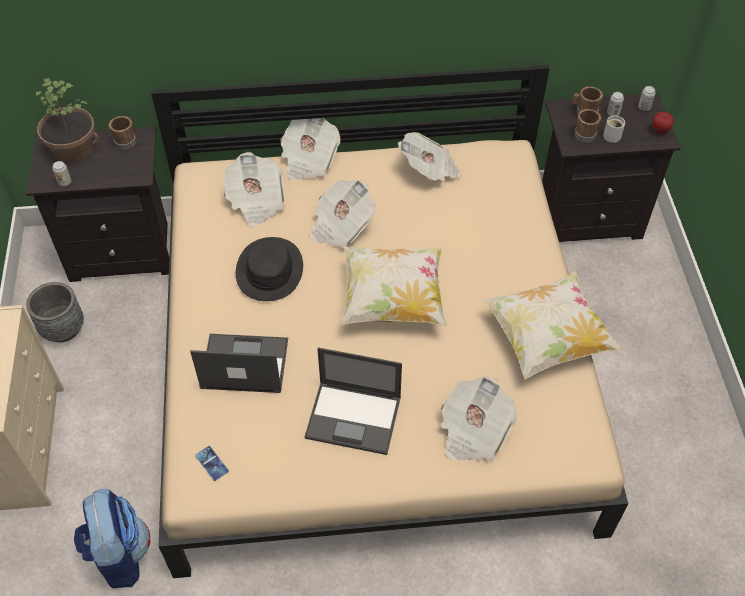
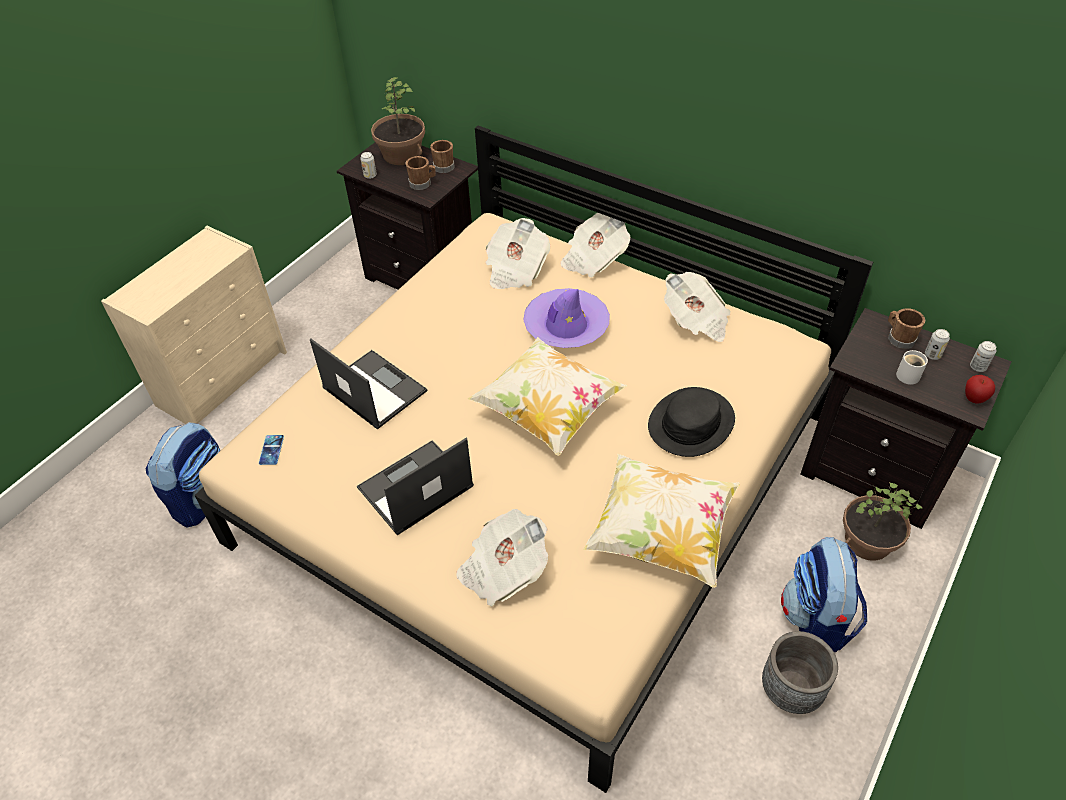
camera: 40 degrees right, 5 degrees down
grey planter [26,282,84,342] -> grey planter moved to [762,631,838,714]
black hat [236,237,303,301] -> black hat moved to [648,387,735,457]
laptop [304,347,402,455] -> laptop turned 90 degrees clockwise [357,437,474,535]
newspaper [309,180,376,249] -> purple hat [523,288,610,348]
brown mug [574,109,601,142] -> brown mug moved to [406,156,436,190]
none -> backpack [781,537,867,652]
none -> potted plant [843,483,923,561]

